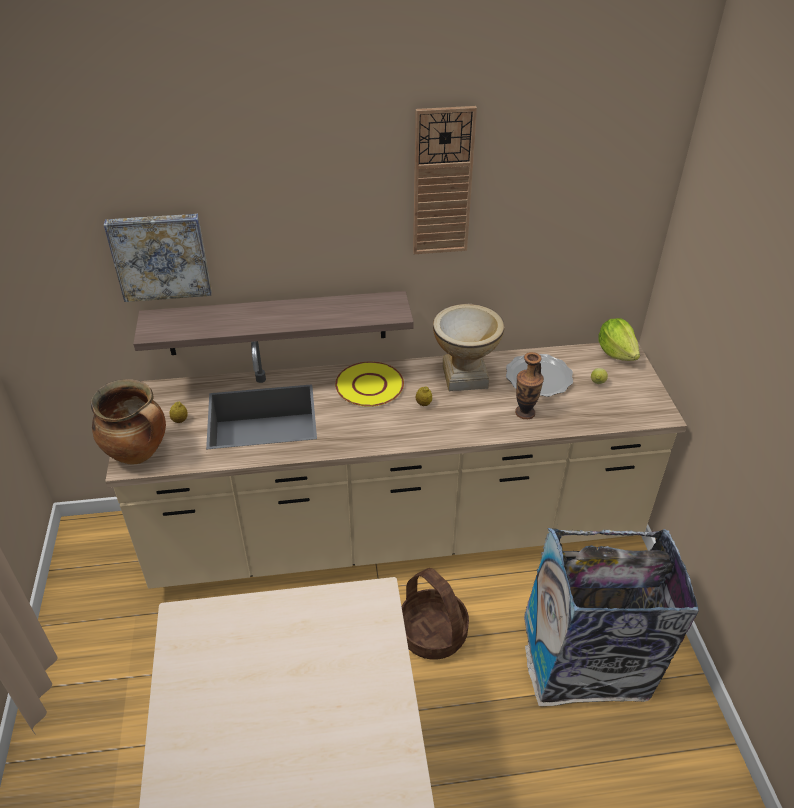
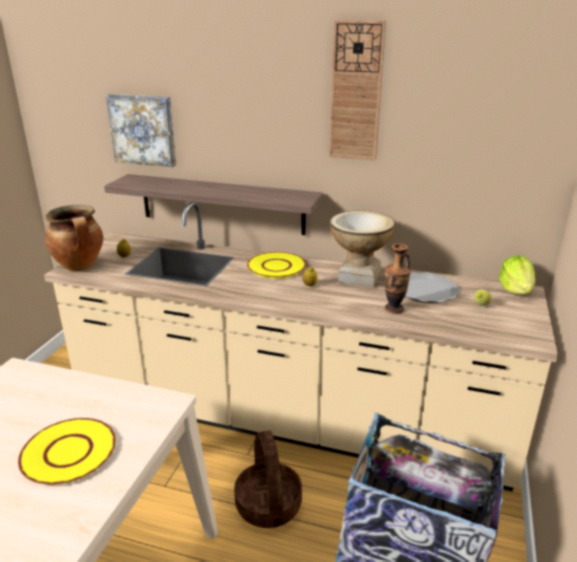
camera: 25 degrees right, 15 degrees down
none -> yellow plate [18,418,116,485]

